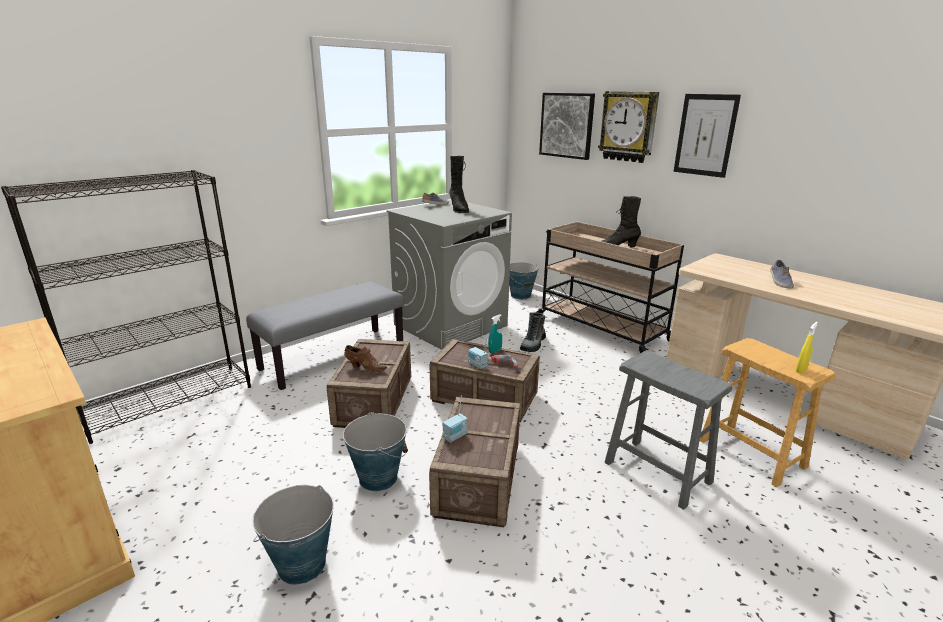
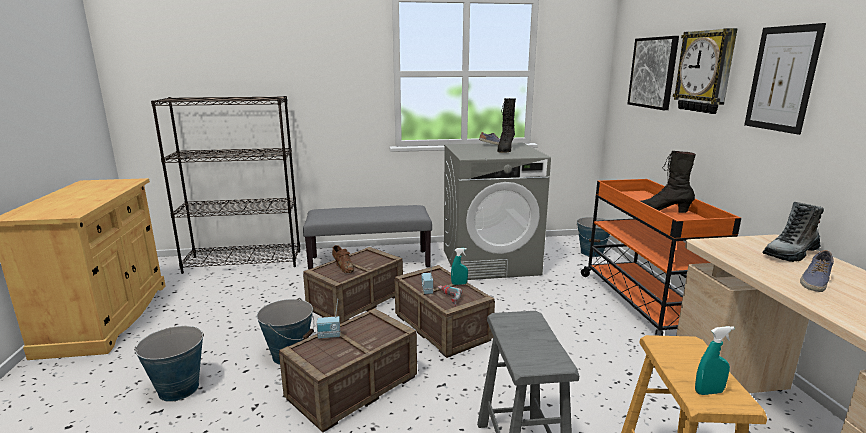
camera: 35 degrees right, 5 degrees down
boot [520,312,546,352] -> boot moved to [763,202,824,262]
beige cart [536,222,684,353] -> orange cart [581,179,741,336]
yellow spray bottle [796,322,818,373] -> turquoise spray bottle [695,326,735,395]

